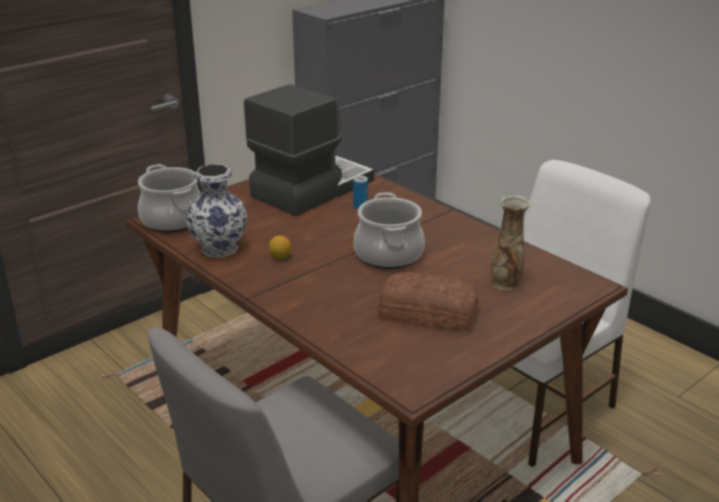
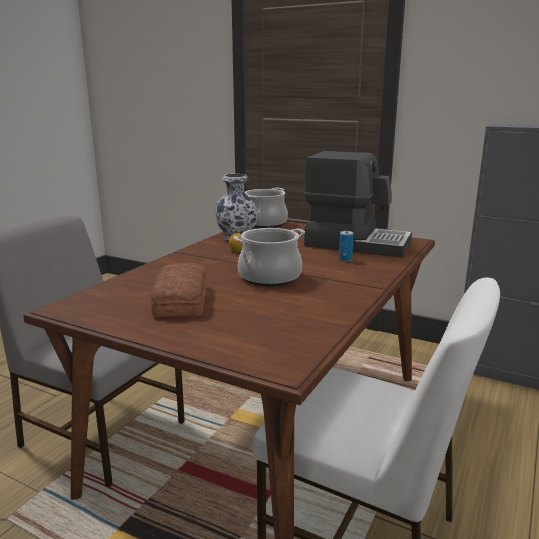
camera: 70 degrees right, 10 degrees down
vase [491,195,531,291] -> none

